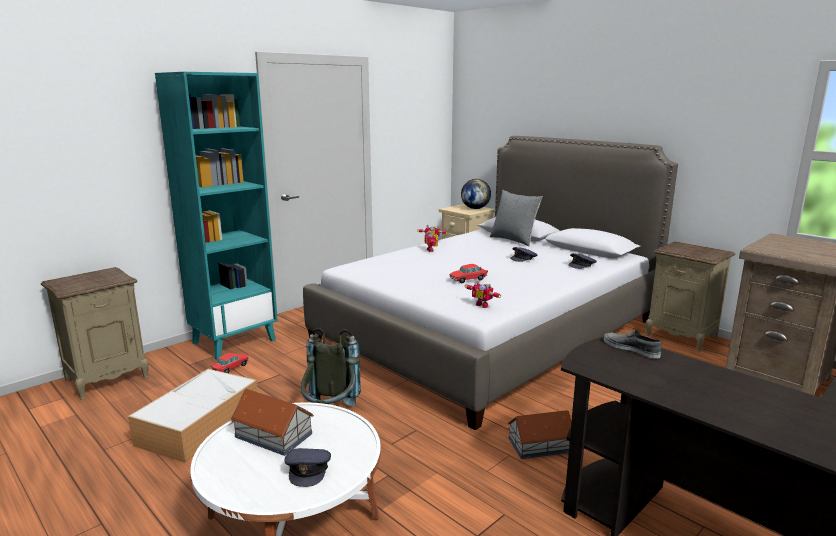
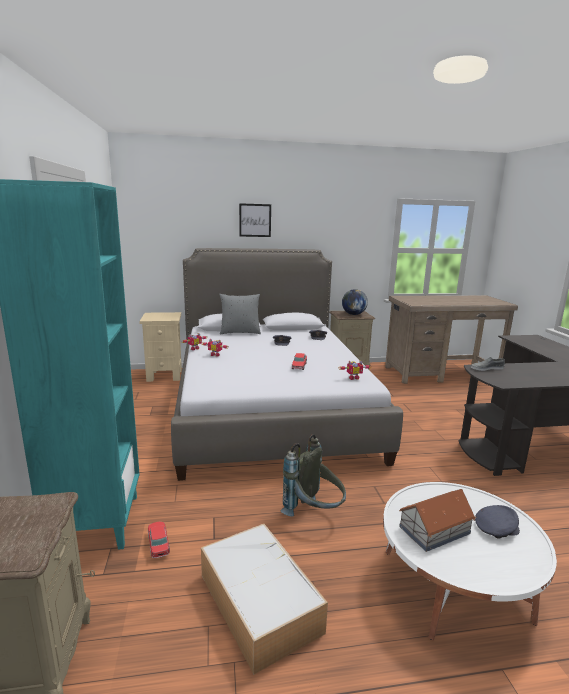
camera: 55 degrees left, 0 degrees up
grey cap [284,448,331,487] -> grey cap turned 45 degrees counterclockwise [475,505,520,539]
globe [461,179,491,209] -> globe moved to [342,289,368,315]
toy house [507,410,571,459] -> none
none -> picture [239,203,271,237]

